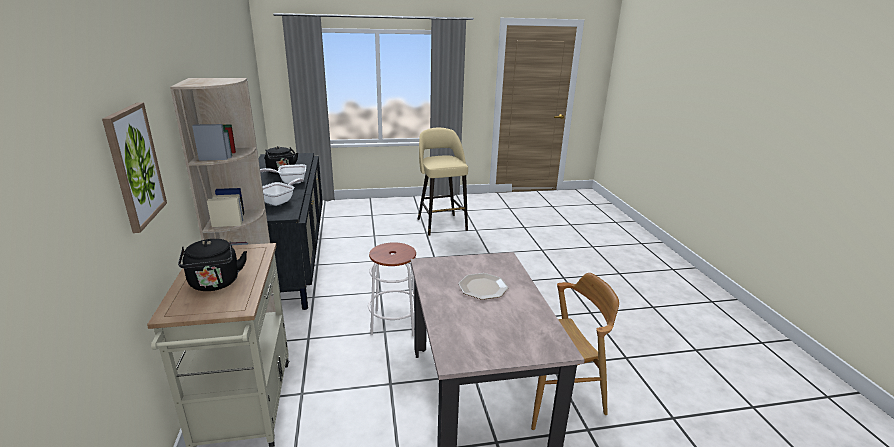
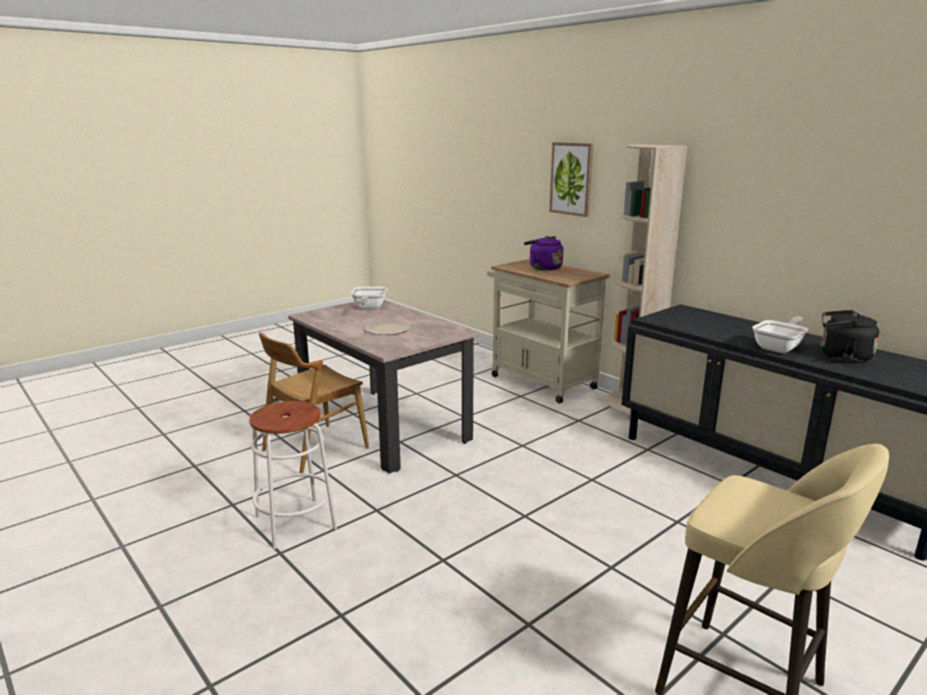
camera: 150 degrees right, 5 degrees down
black kettle [178,239,247,291] -> purple kettle [524,236,563,271]
frying pan [262,178,304,206] -> frying pan moved to [351,287,387,309]
white stool [368,242,416,336] -> white stool moved to [249,401,337,549]

